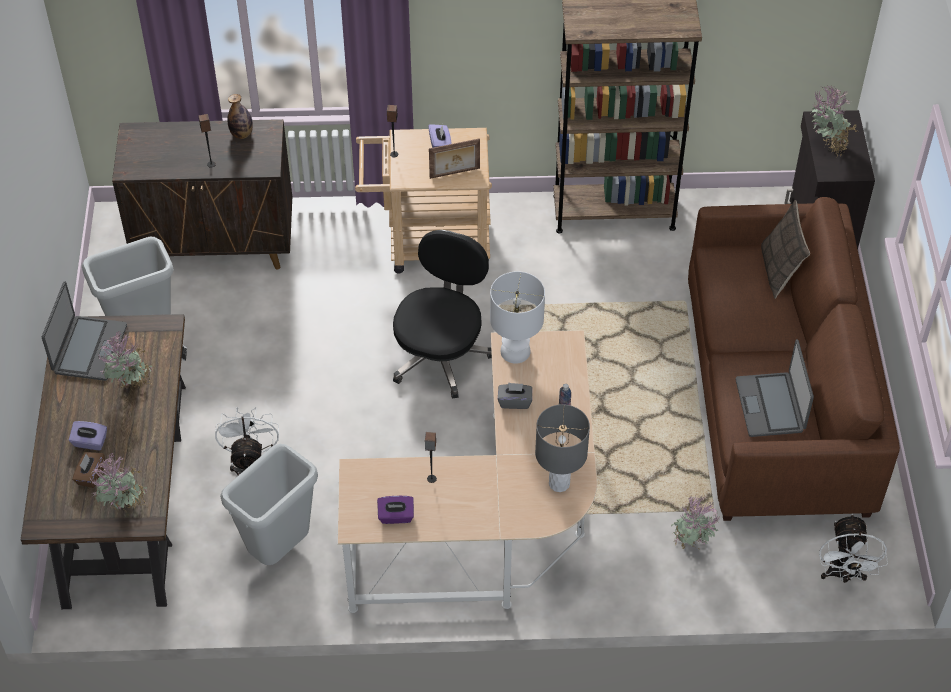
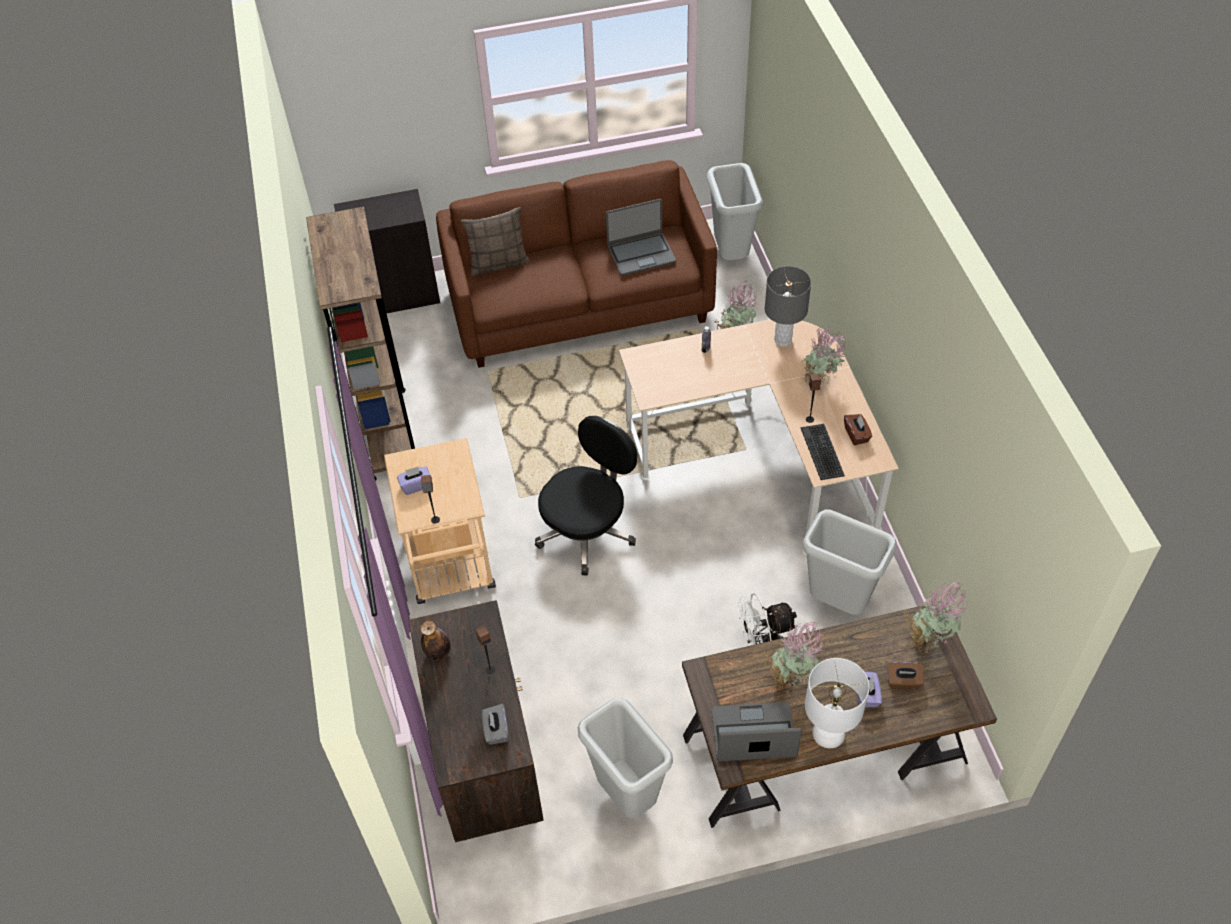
camera: 100 degrees left, 0 degrees up
purple tissue box [377,496,414,524] -> brown tissue box [844,414,872,445]
black office chair [393,230,492,399] -> black office chair turned 120 degrees clockwise [535,416,637,576]
picture frame [429,138,480,179] -> none
white table lamp [490,271,545,364] -> white table lamp moved to [805,658,870,748]
grey tissue box [498,383,532,409] -> grey tissue box moved to [482,704,508,745]
potted plant [811,85,858,158] -> potted plant moved to [801,327,847,383]
white fan [819,514,888,583] -> grey trash can [707,163,763,260]
none -> keyboard [801,424,845,480]

